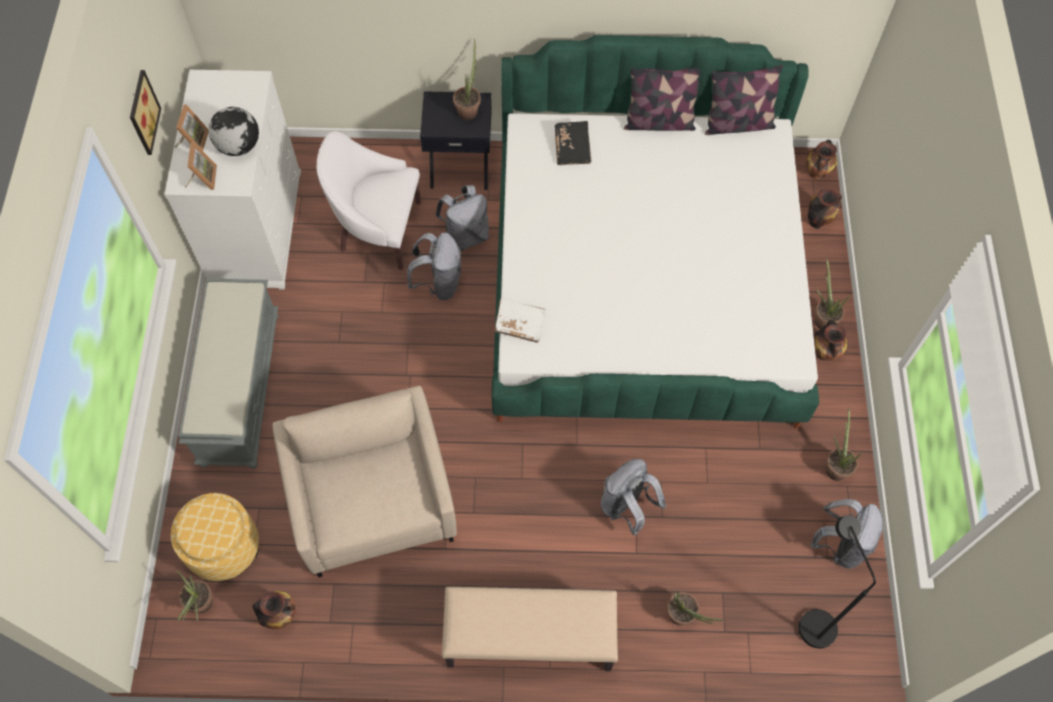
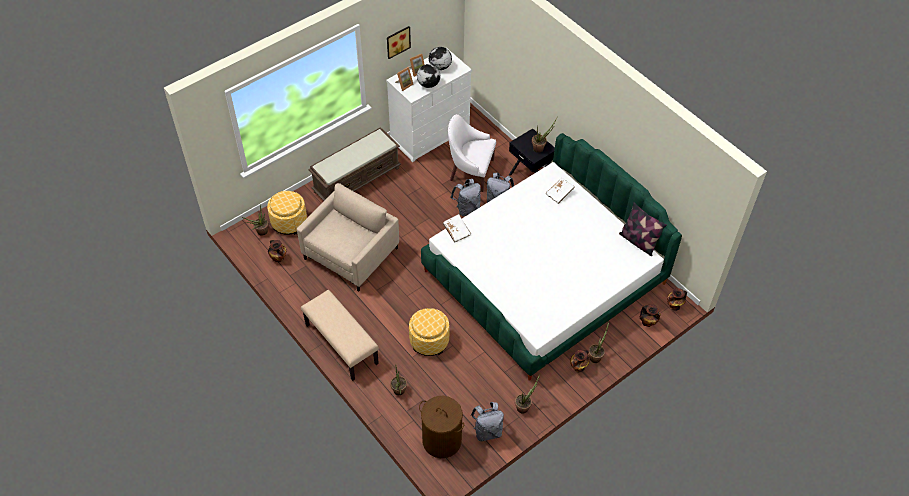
camera: 50 degrees right, 10 degrees down
grey bench [178,278,278,469] -> brown bench [308,127,401,201]
white armchair [316,131,421,270] -> white armchair turned 45 degrees counterclockwise [448,114,496,192]
black book [555,121,592,165] -> white book [546,178,574,204]
grey backpack [601,459,666,535] -> ottoman [409,308,450,356]
pillow [624,67,701,131] -> none
black floor lamp [798,516,876,649] -> brown laundry basket [419,396,464,458]
none -> globe [429,47,452,70]

